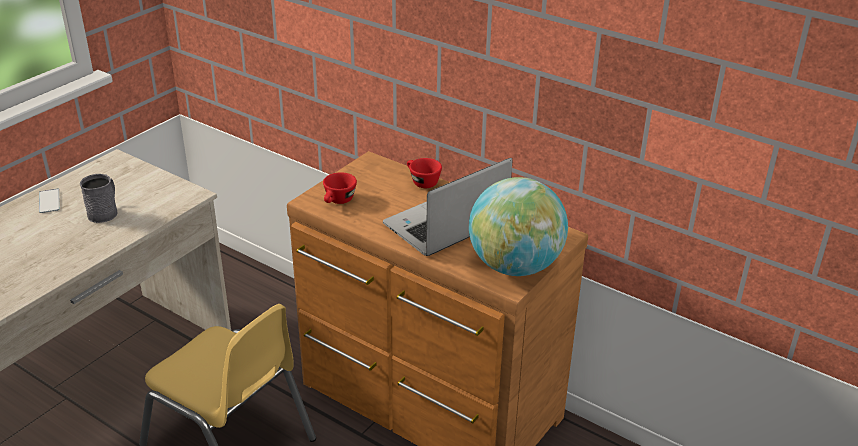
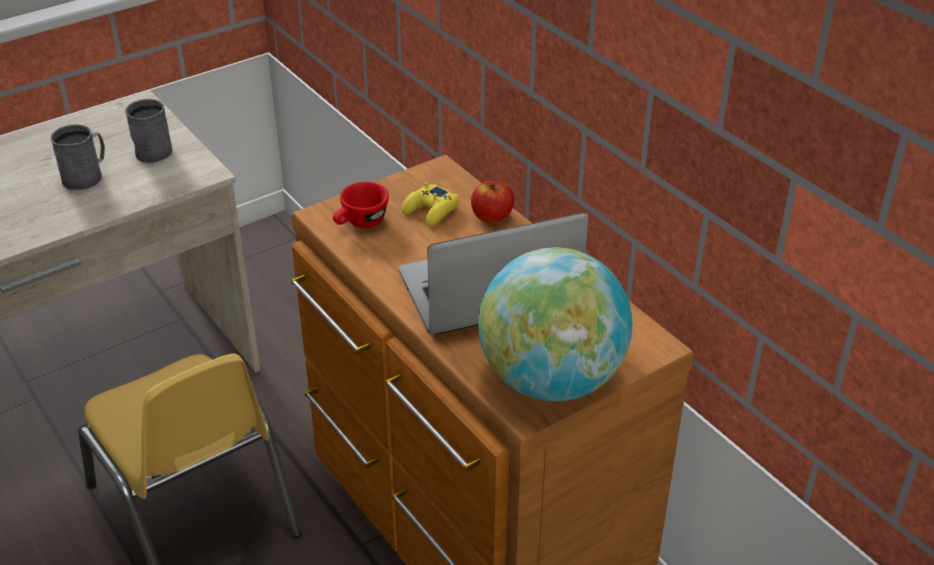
camera: 20 degrees right, 5 degrees up
phone [39,189,60,213] -> none
red cup [407,158,442,188] -> apple [471,181,514,223]
none -> grey mug [125,99,172,163]
none -> yellow game controller [401,182,459,227]

